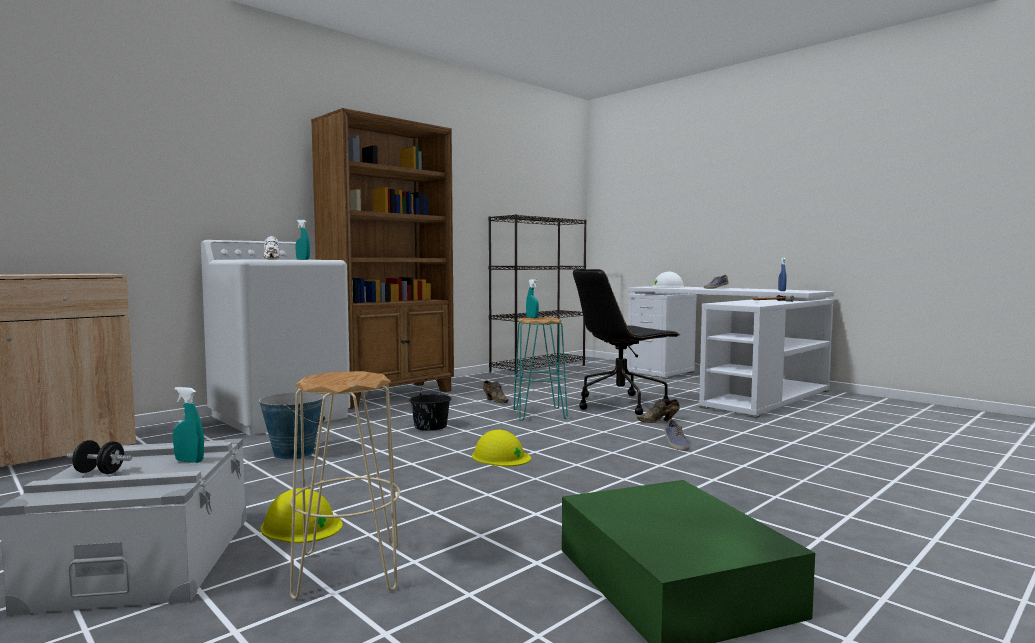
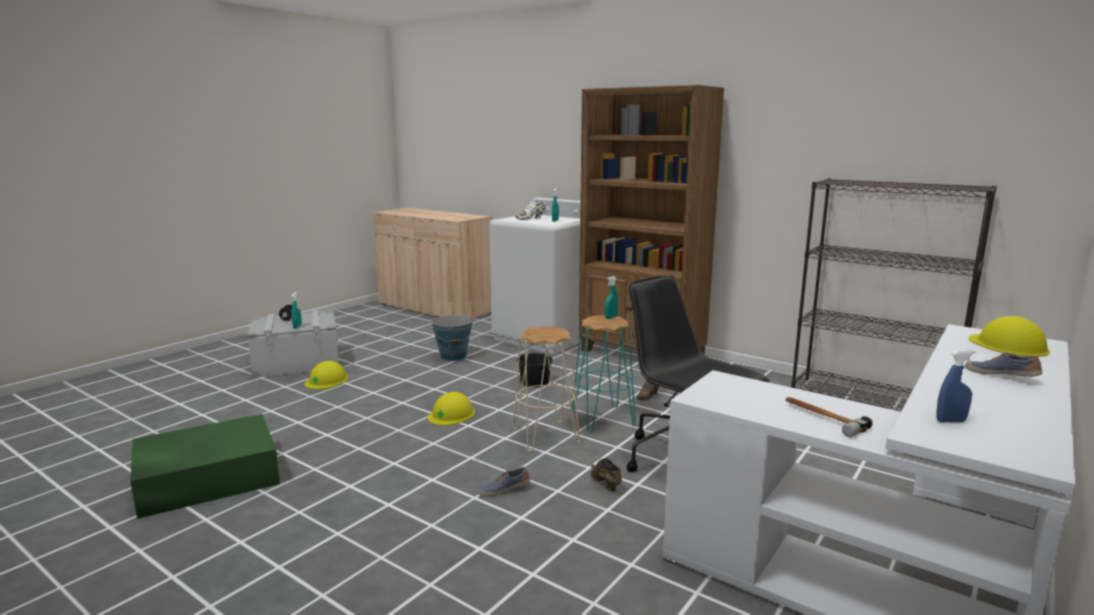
camera: 80 degrees right, 10 degrees up
beige stool [290,371,400,600] -> beige stool moved to [513,326,580,452]
white hard hat [649,272,685,288] -> yellow hard hat [968,316,1050,357]

